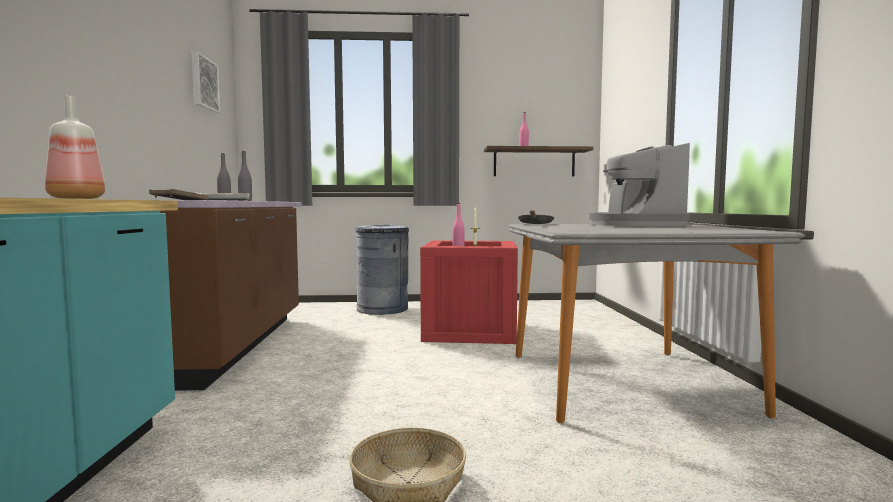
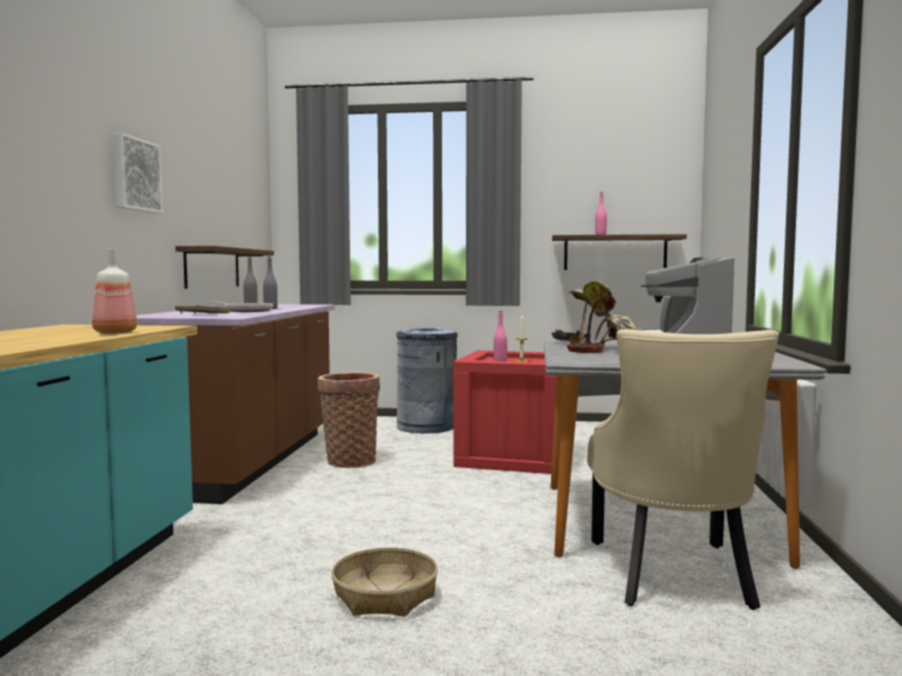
camera: 10 degrees right, 0 degrees up
picture [191,51,220,113] -> picture moved to [113,133,163,214]
none -> shelf [175,246,274,289]
none -> basket [318,372,380,468]
none -> potted plant [567,281,637,353]
none -> beige chair [587,329,779,610]

